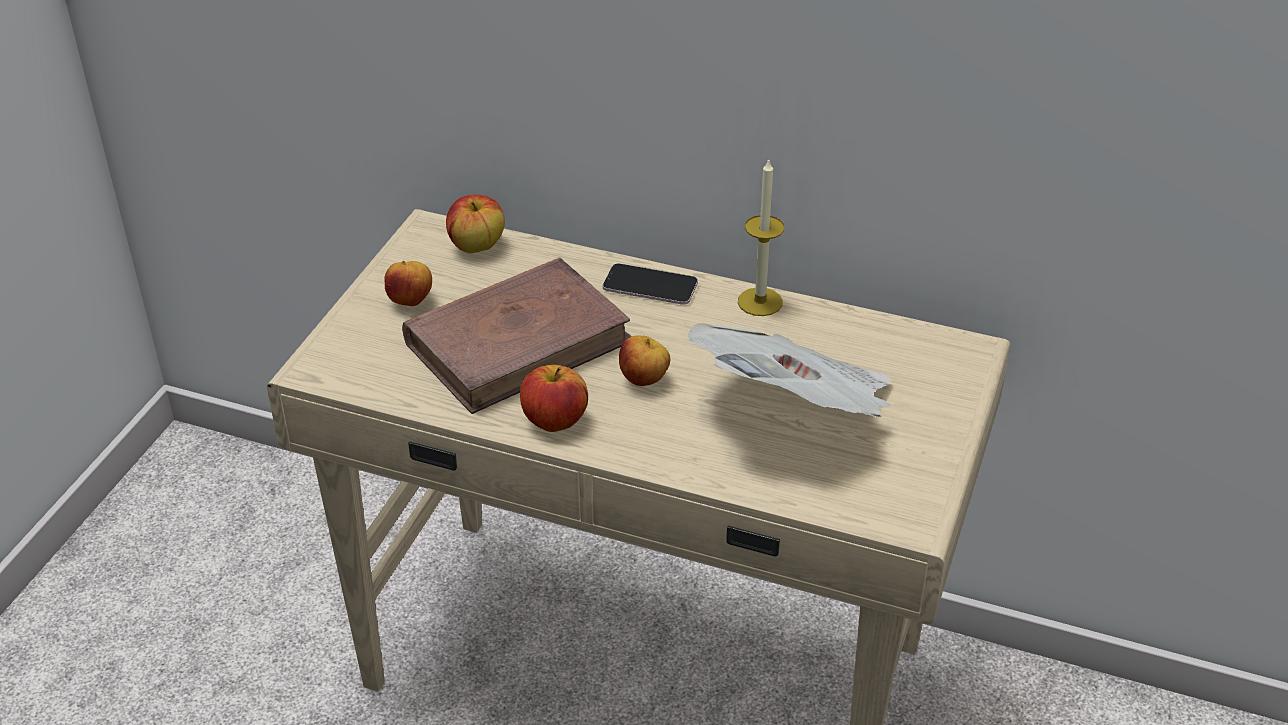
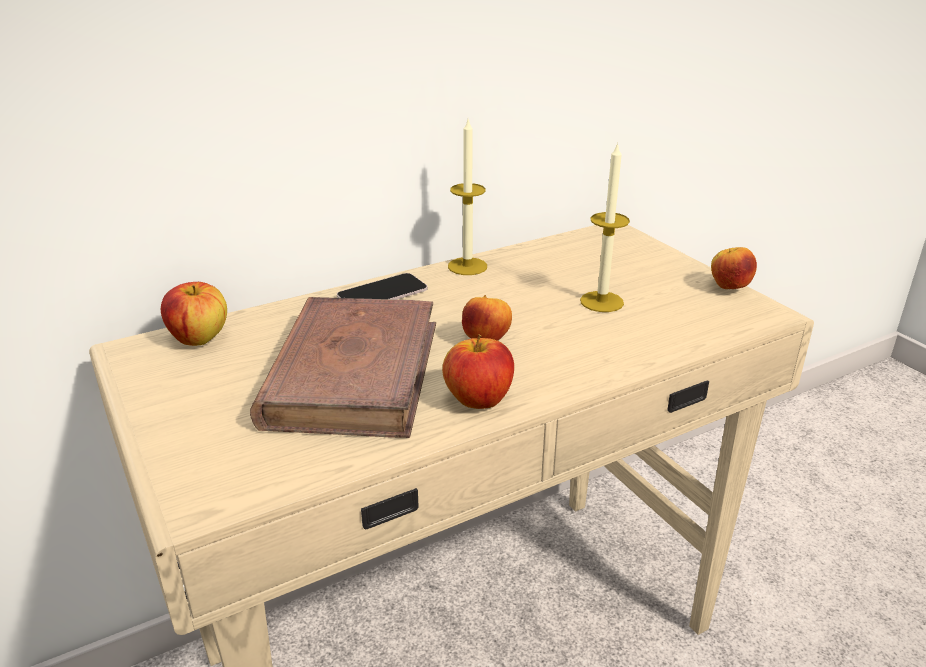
camera: 50 degrees left, 10 degrees down
apple [384,261,432,306] -> apple moved to [711,247,757,289]
newspaper [688,323,891,417] -> candle [580,142,630,312]

